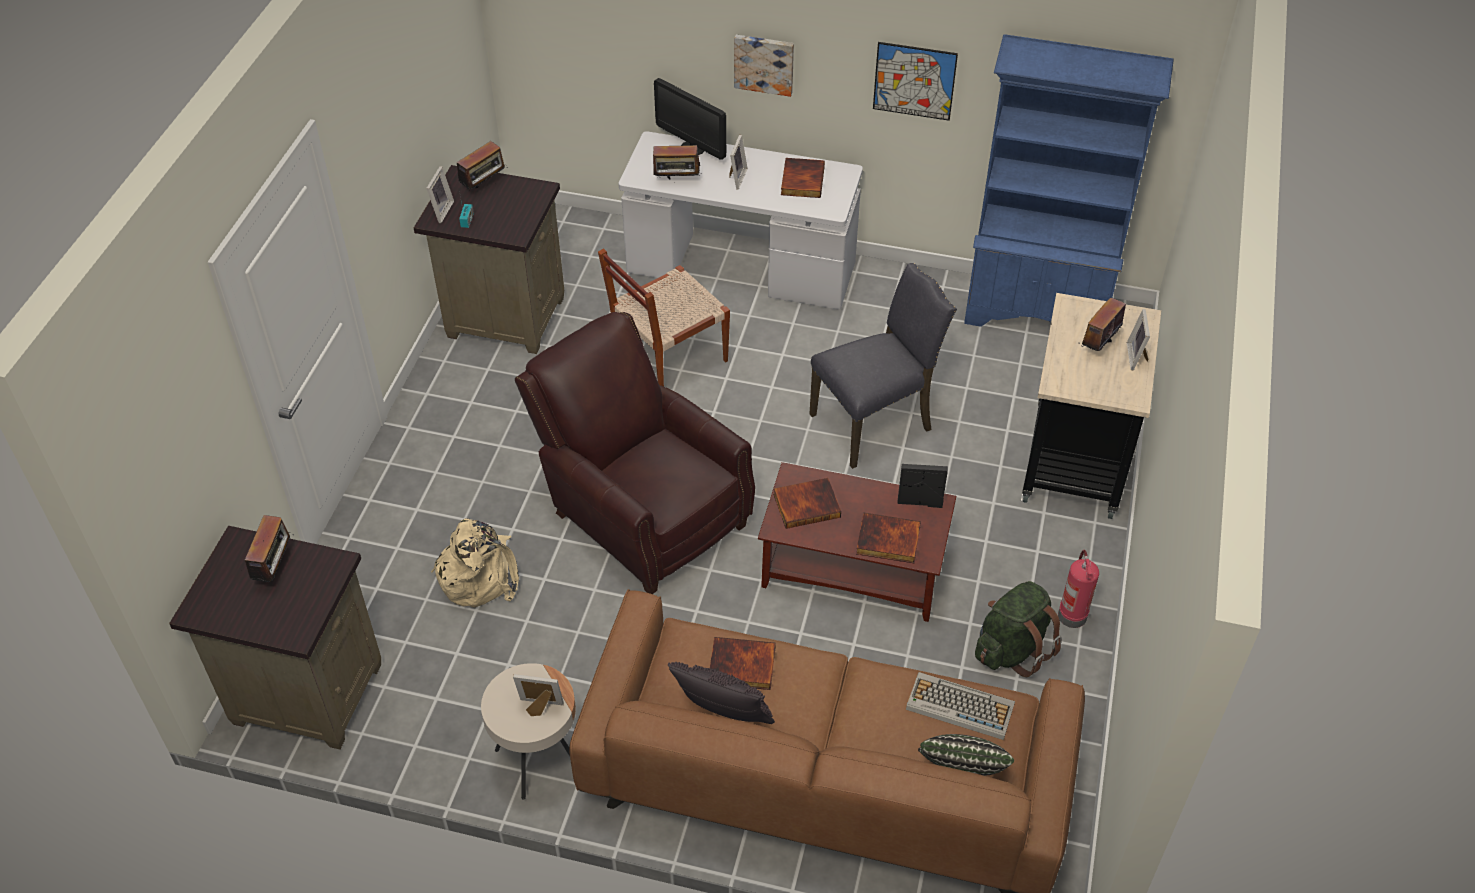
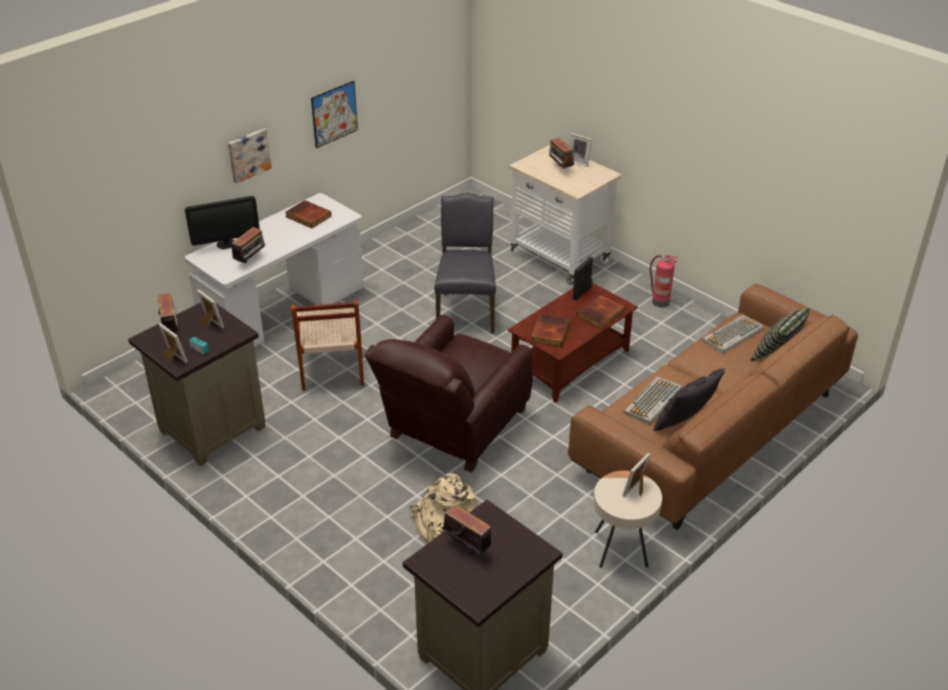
camera: 60 degrees left, 10 degrees down
brown armchair [515,312,755,594] -> brown armchair turned 45 degrees counterclockwise [365,315,533,473]
book [710,637,776,690] -> keyboard [624,376,682,425]
picture frame [729,135,748,189] -> picture frame moved to [197,289,224,329]
blue bookcase [964,34,1174,327] -> none
green backpack [975,581,1062,677] -> none
black cart [1021,293,1161,519] -> white cart [509,145,622,285]

